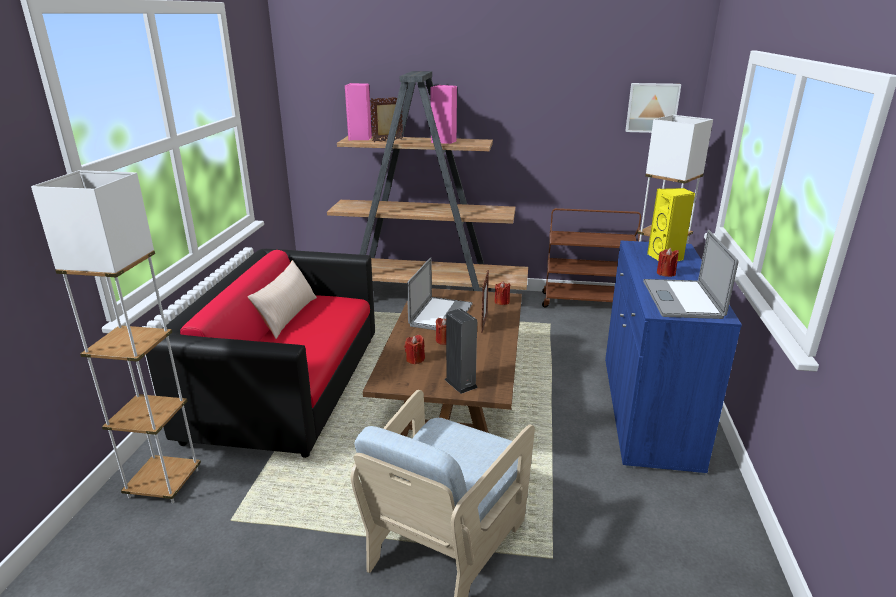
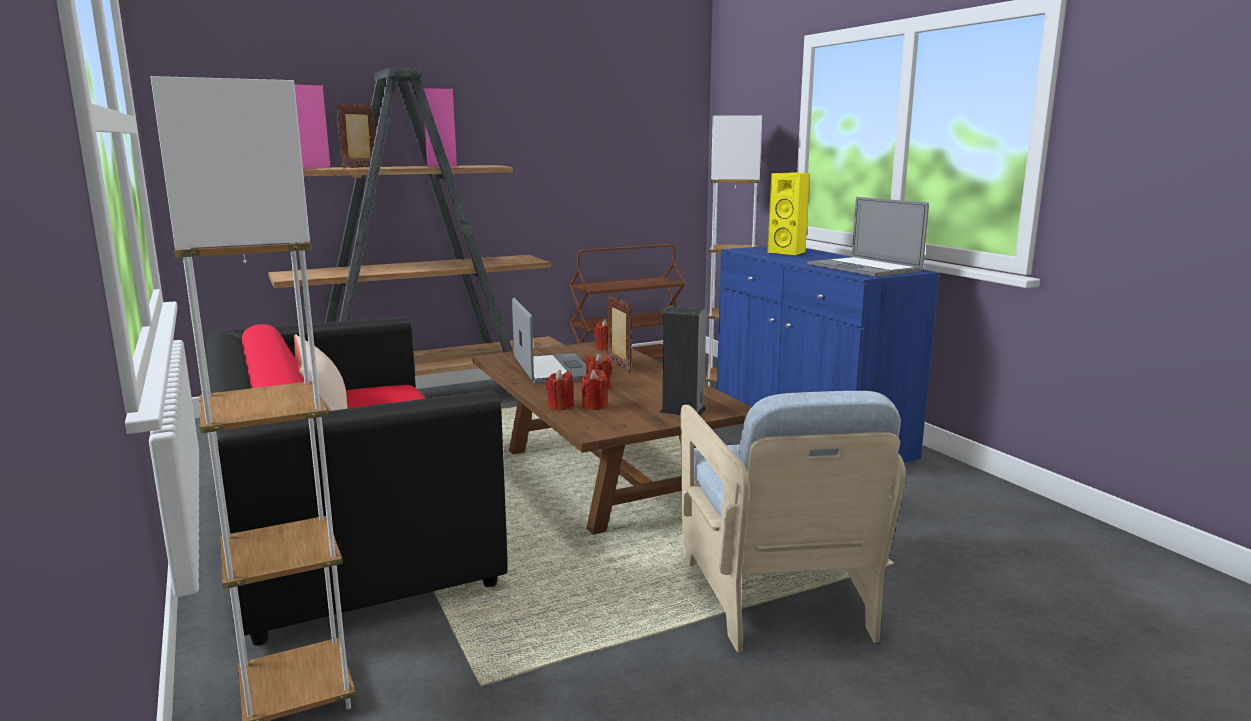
camera: 35 degrees left, 10 degrees down
picture [625,83,681,133] -> none
red candle [657,248,679,277] -> red candle moved to [546,370,574,410]

